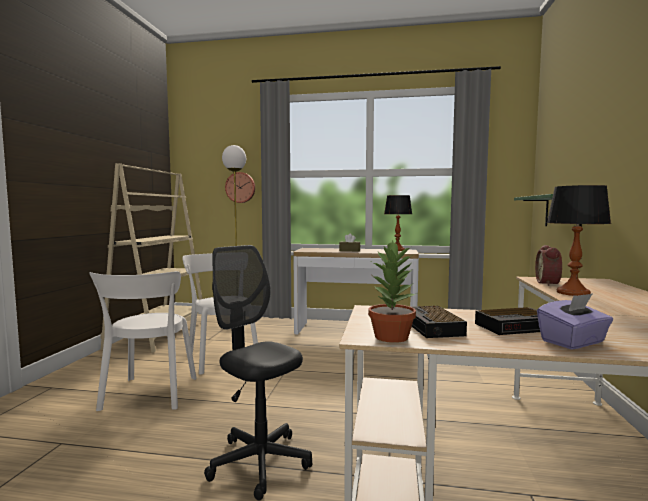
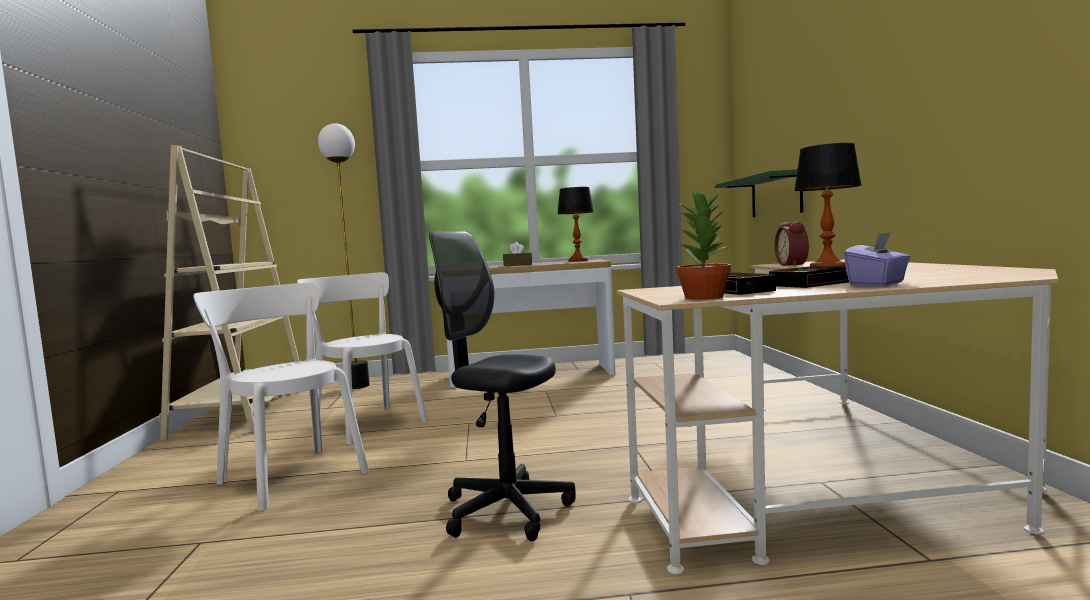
camera: 15 degrees left, 0 degrees up
white chair [89,271,197,411] -> white chair turned 150 degrees clockwise [193,282,369,511]
wall clock [225,172,255,203] -> none

